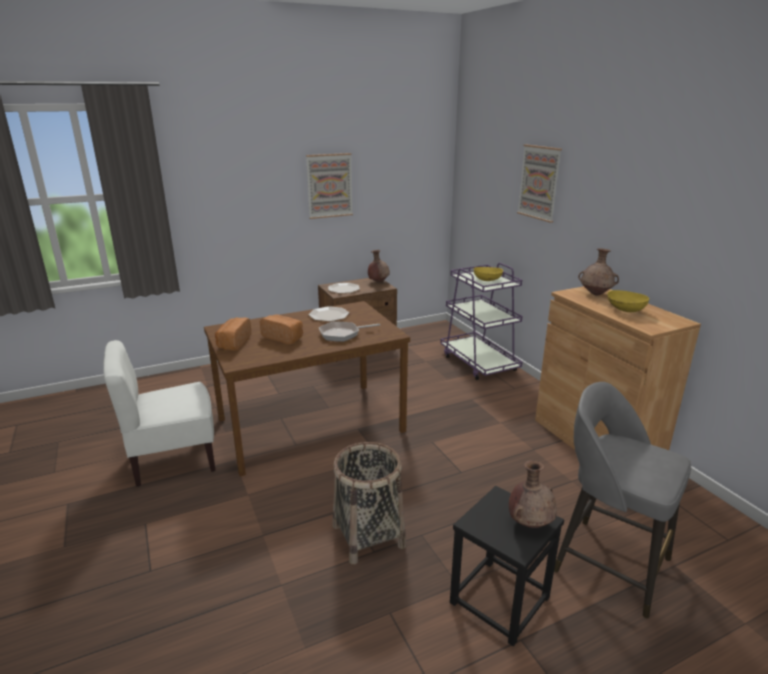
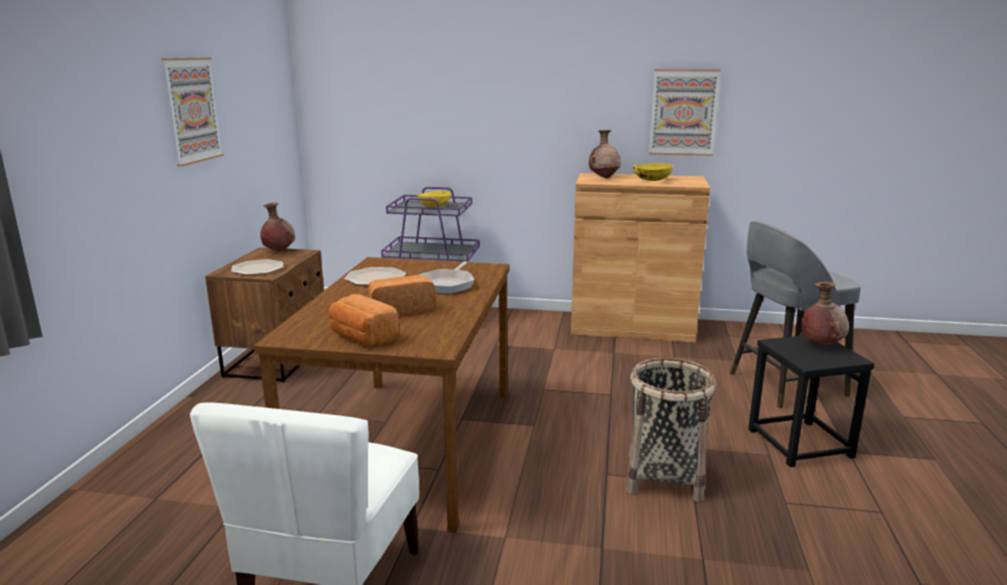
camera: 55 degrees left, 5 degrees down
picture [517,144,562,223] -> picture moved to [649,69,721,156]

